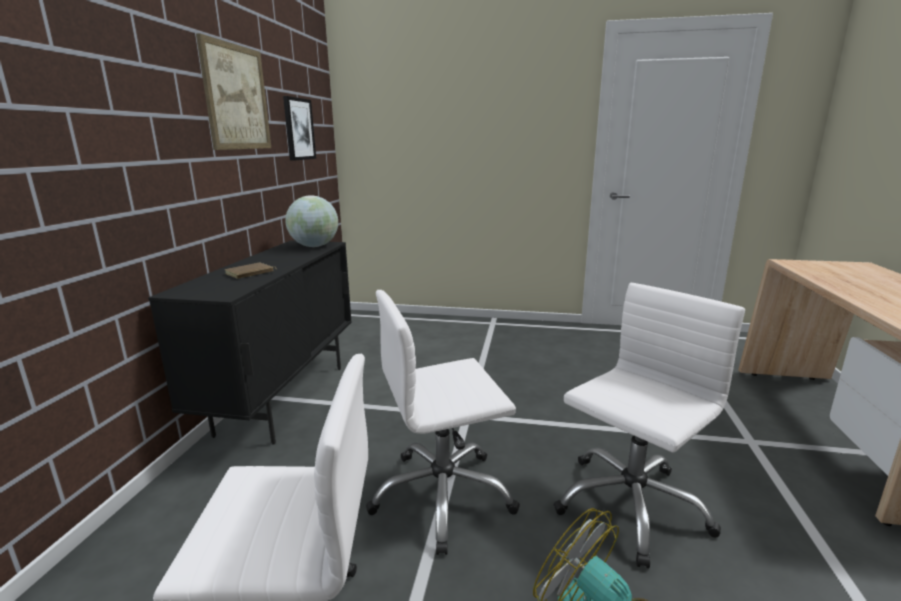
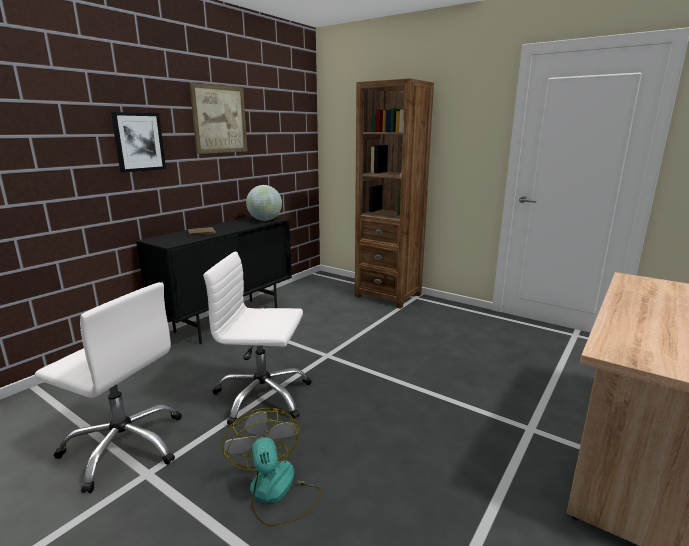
camera: 25 degrees right, 0 degrees up
picture [283,96,316,161] -> picture moved to [111,112,166,173]
white office chair [553,283,745,568] -> none
none -> brown bookcase [355,78,434,309]

